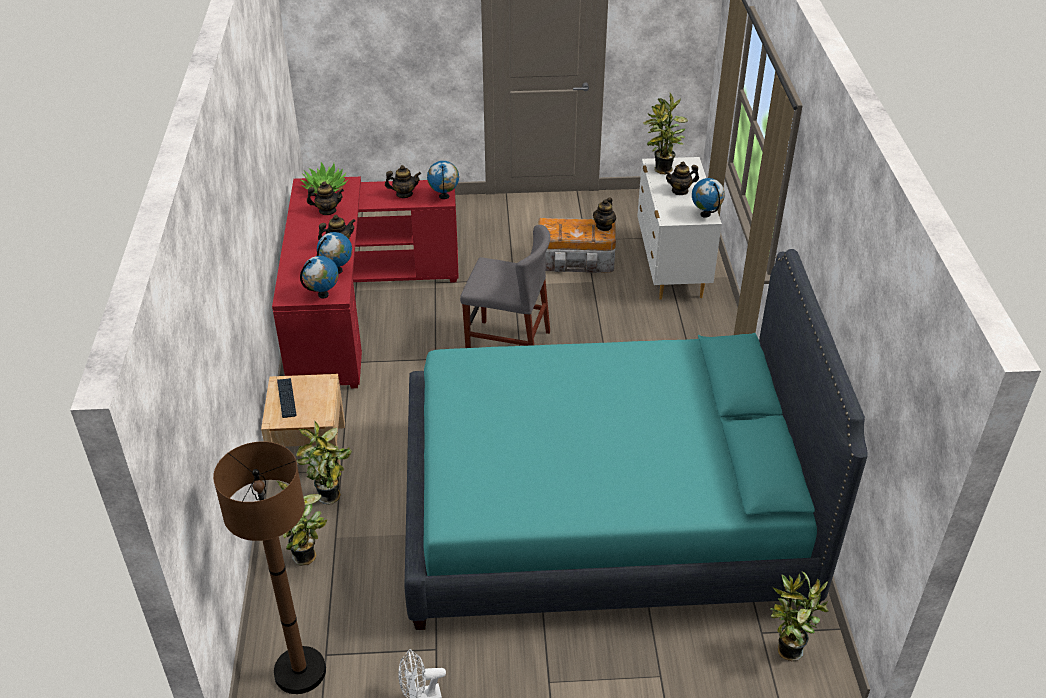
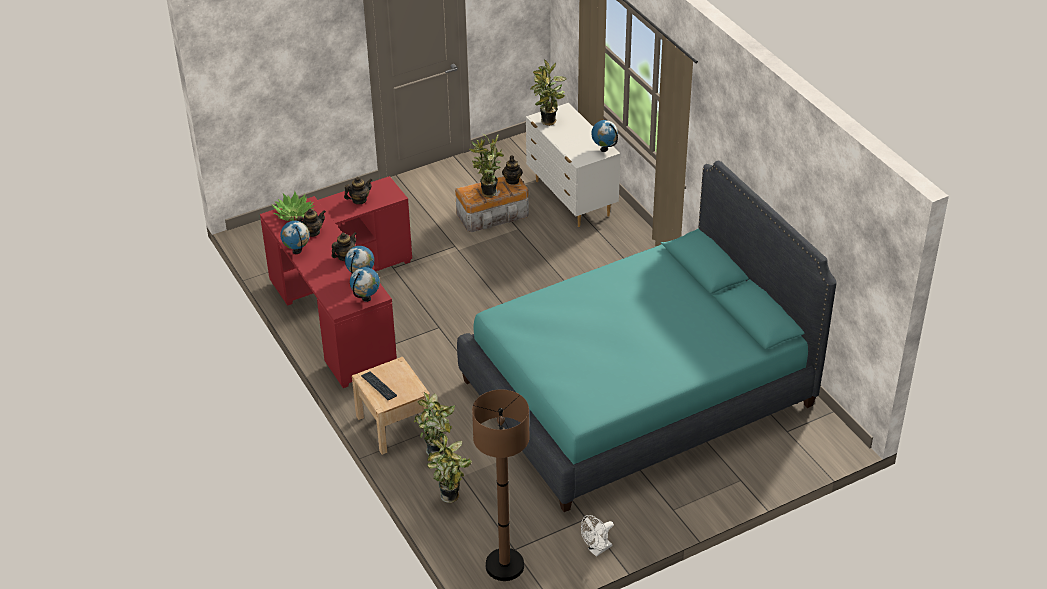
camera: 25 degrees left, 0 degrees up
globe [427,161,459,199] -> globe moved to [280,221,310,254]
grey chair [460,225,550,348] -> none
teapot [665,162,699,195] -> none
potted plant [771,571,828,661] -> potted plant moved to [469,135,504,197]

